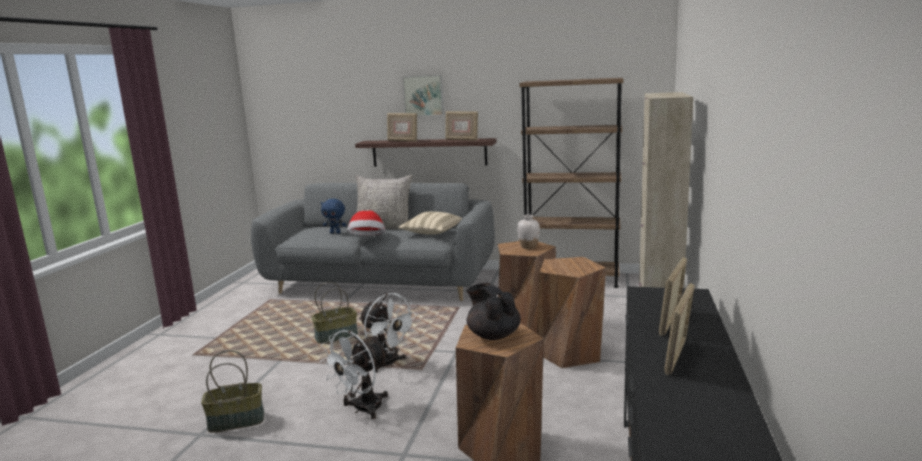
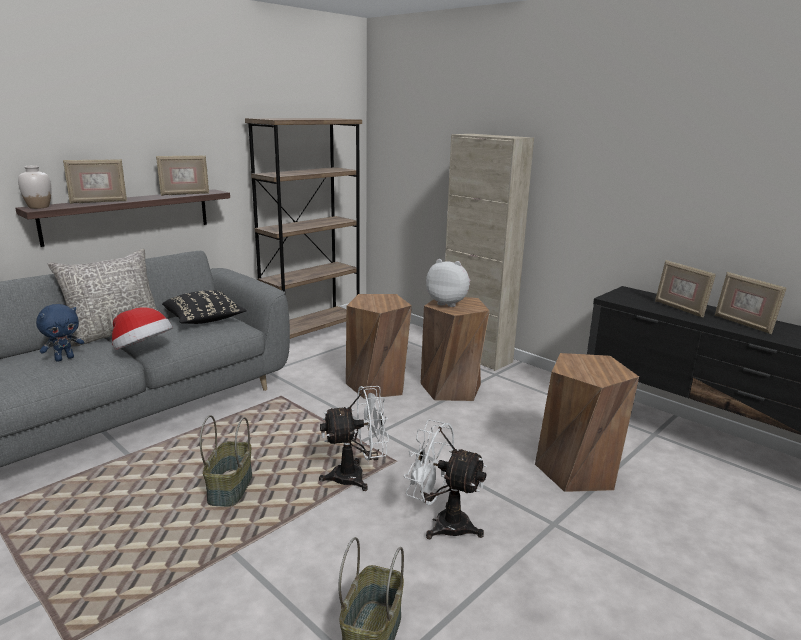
camera: 60 degrees left, 5 degrees up
white fan [320,330,389,419] -> white fan turned 135 degrees clockwise [404,419,487,539]
beige pillow [398,211,462,235] -> black pillow [162,290,247,324]
picture [402,75,444,116] -> none
black teapot [467,283,521,340] -> none
white vase [517,215,540,249] -> white vase moved to [18,166,51,209]
none -> plush toy [426,259,470,307]

